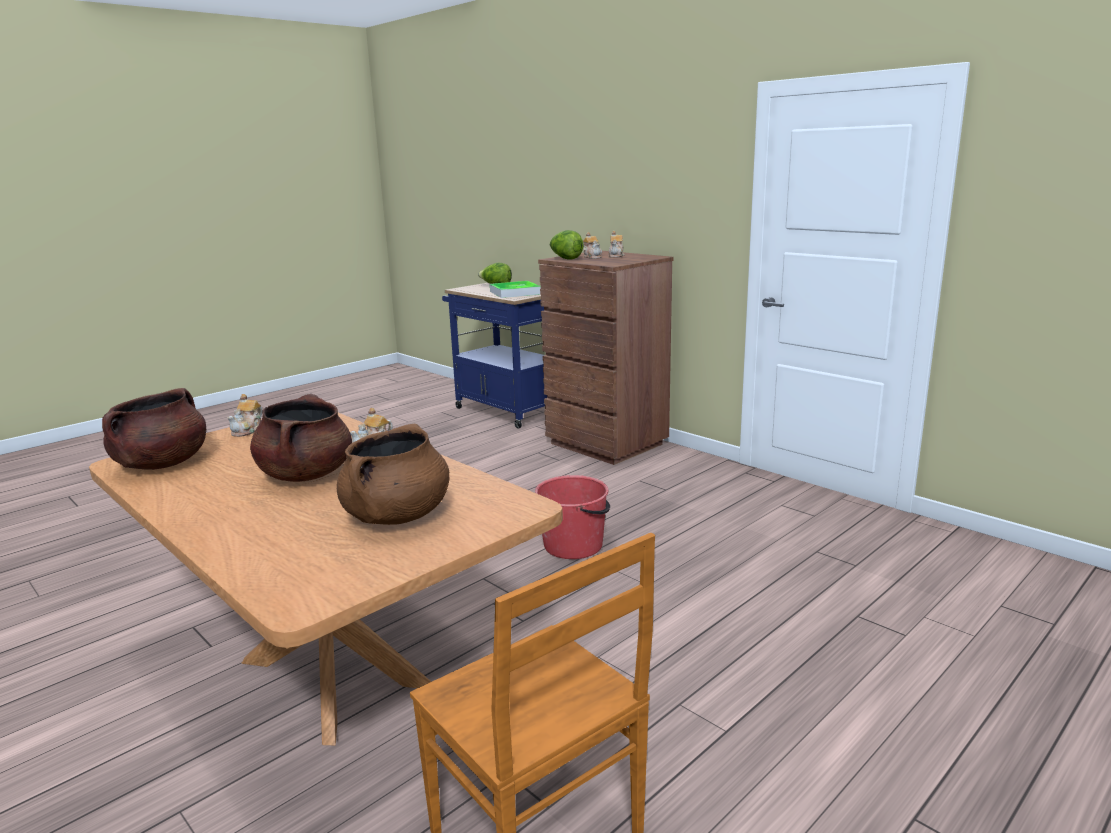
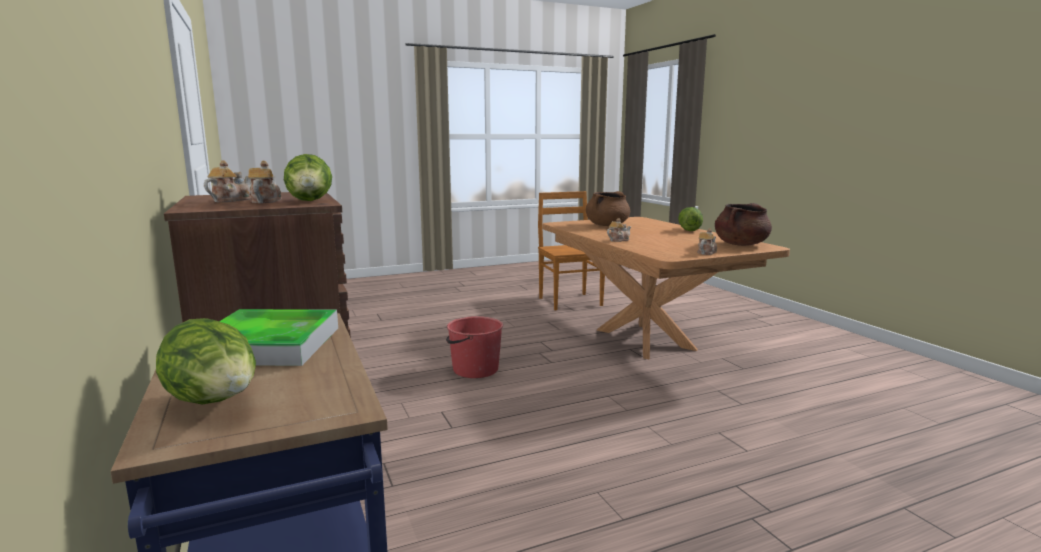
camera: 160 degrees left, 5 degrees down
brown cooking pot [250,394,352,482] -> none
none -> lettuce [678,207,703,231]

